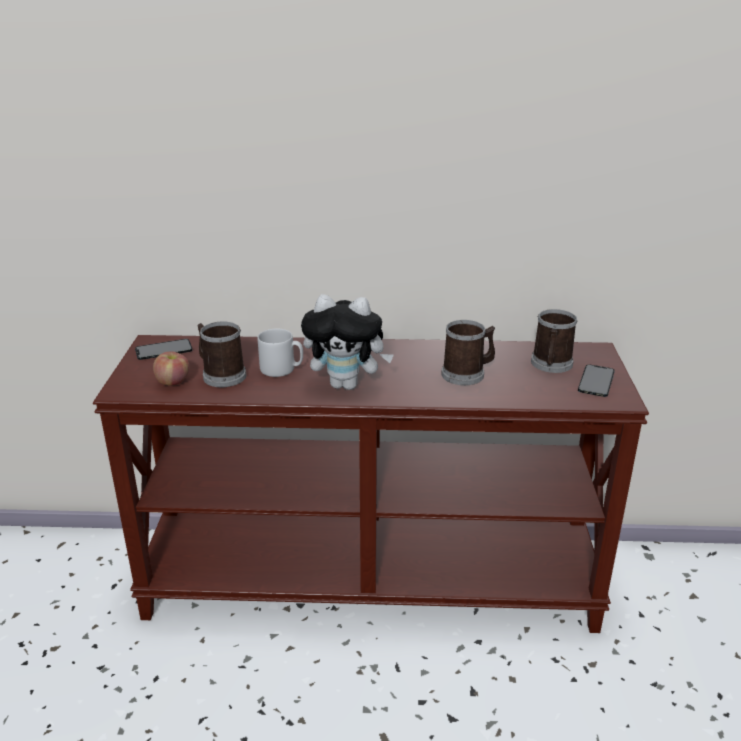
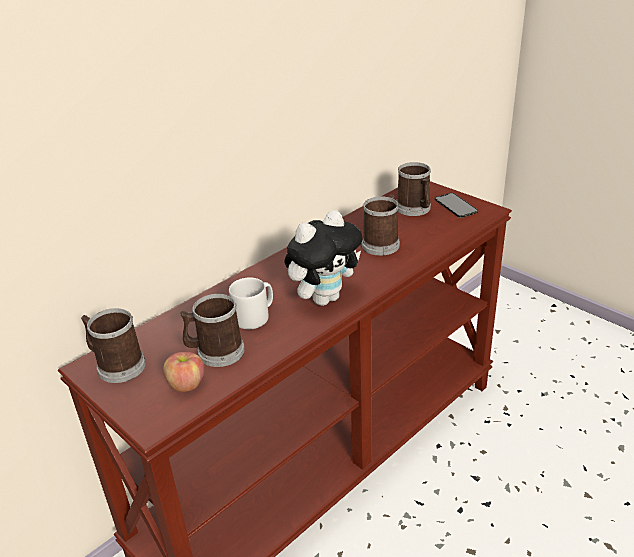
camera: 45 degrees left, 5 degrees up
phone [135,339,192,360] -> mug [81,308,146,383]

